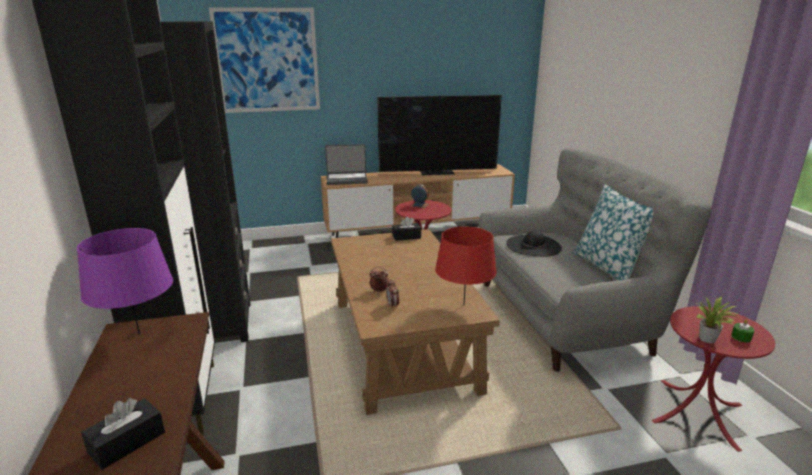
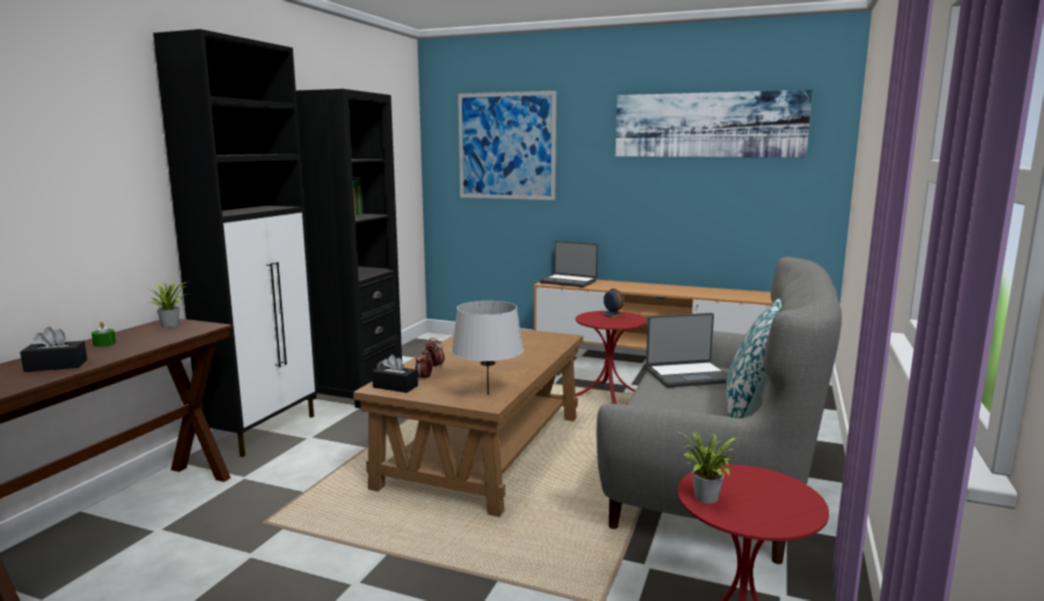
camera: 35 degrees right, 10 degrees down
purple table lamp [77,228,173,334] -> potted plant [144,281,186,328]
television [377,95,502,175] -> none
black tissue box [392,216,421,241] -> black tissue box moved to [372,355,418,393]
red table lamp [435,226,497,305] -> grey table lamp [451,301,524,395]
black hat [507,231,562,257] -> laptop [646,313,728,387]
green candle [731,319,754,343] -> green candle moved to [92,321,116,347]
none -> picture [615,90,812,157]

